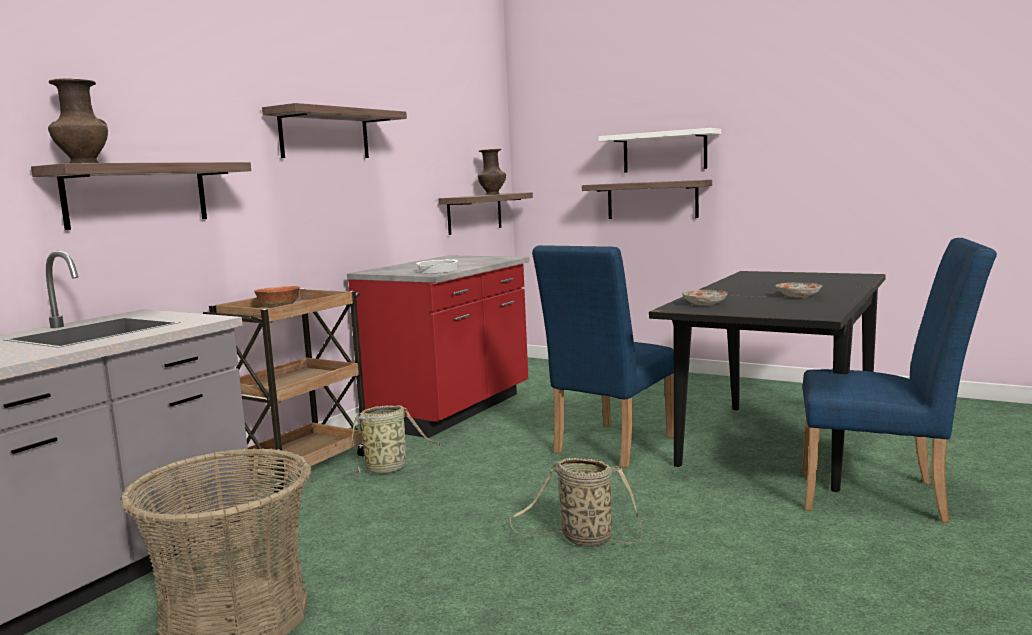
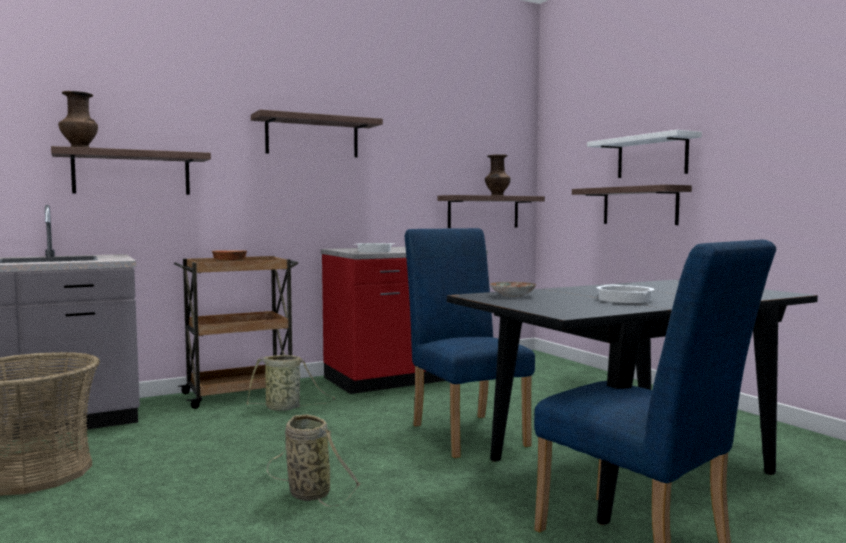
camera: 30 degrees right, 5 degrees down
blue chair [532,245,674,468] -> blue chair turned 90 degrees clockwise [405,228,535,458]
plate [775,282,822,298] -> cooking pot [596,285,654,303]

